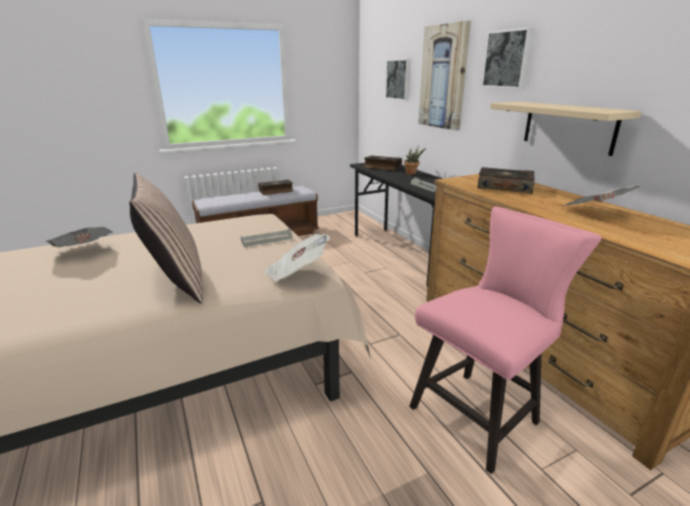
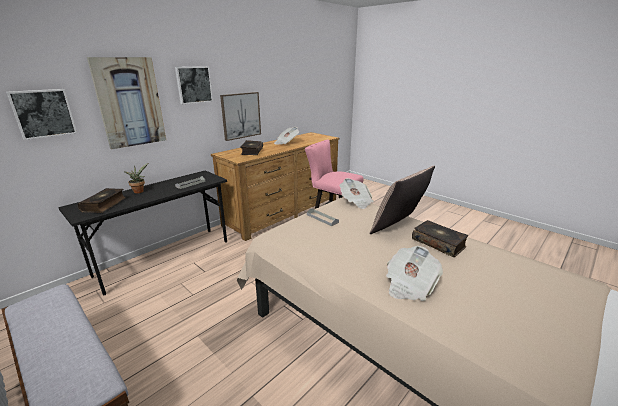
camera: 110 degrees left, 0 degrees up
book [258,179,293,195] -> book moved to [412,220,468,257]
beige shelf [490,102,642,156] -> picture [220,92,261,141]

